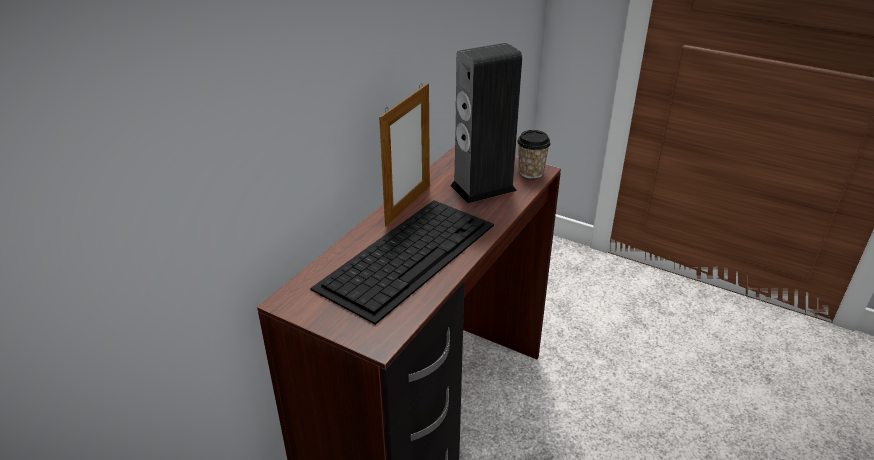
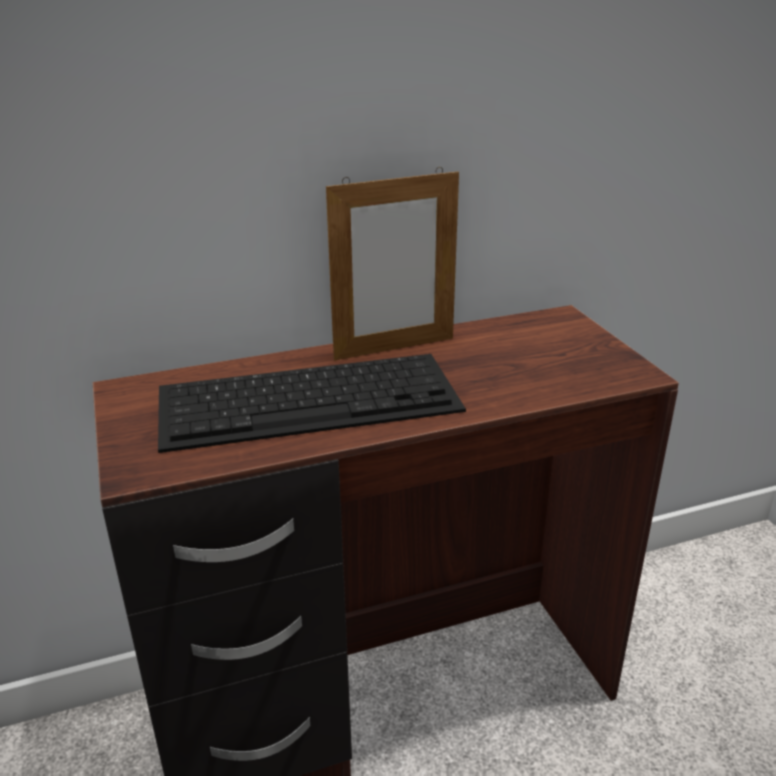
camera: 40 degrees right, 5 degrees down
speaker [450,43,522,204] -> none
cup [517,130,551,179] -> none

